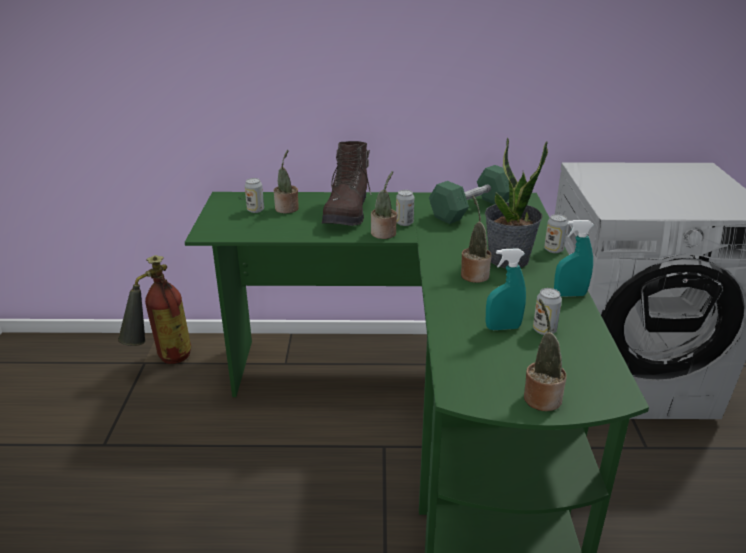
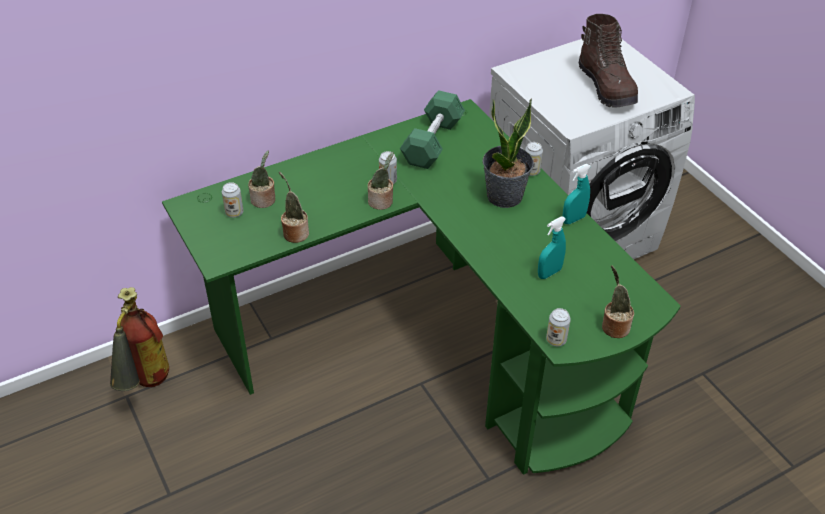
camera: 30 degrees left, 15 degrees up
brown boot [322,141,372,226] -> brown boot moved to [579,14,638,108]
potted plant [461,196,491,283] -> potted plant moved to [279,172,309,243]
can [533,288,562,335] -> can moved to [546,308,571,347]

